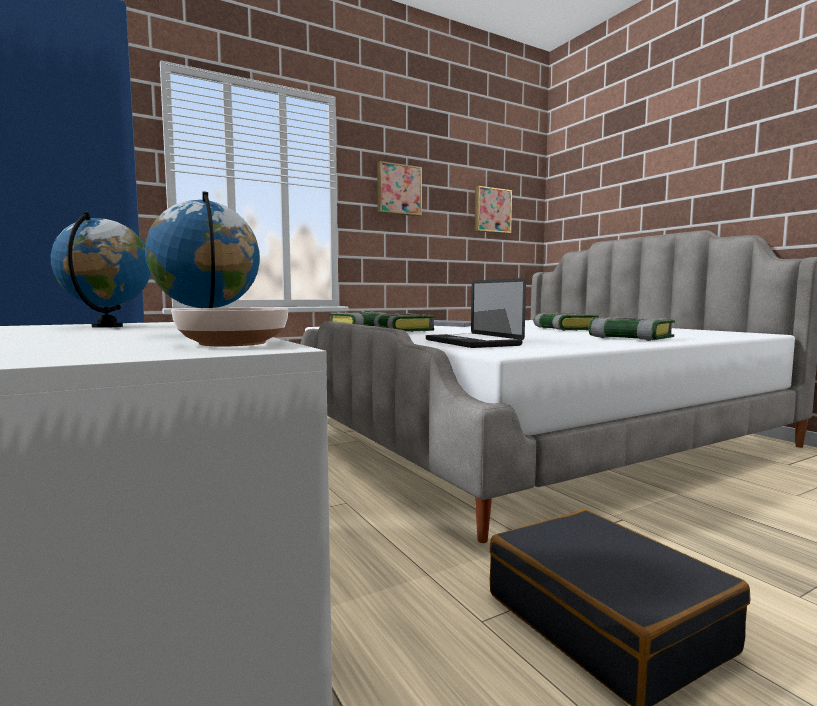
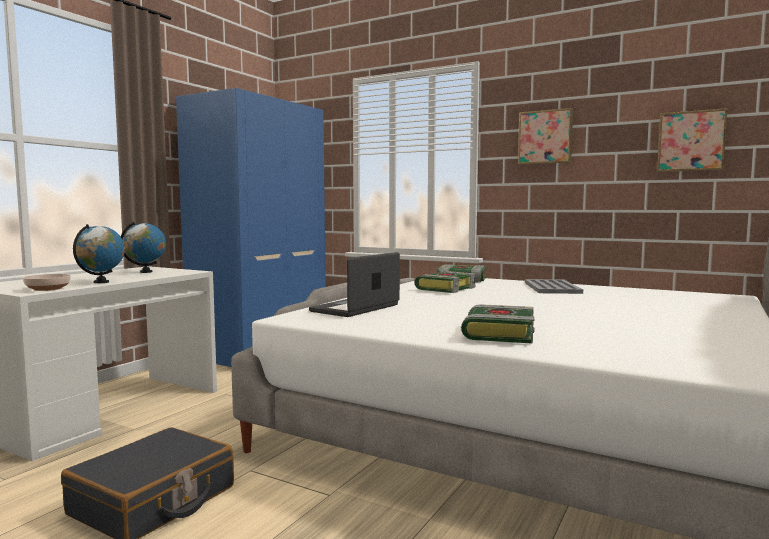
camera: 60 degrees right, 0 degrees up
book [533,312,599,331] -> none

